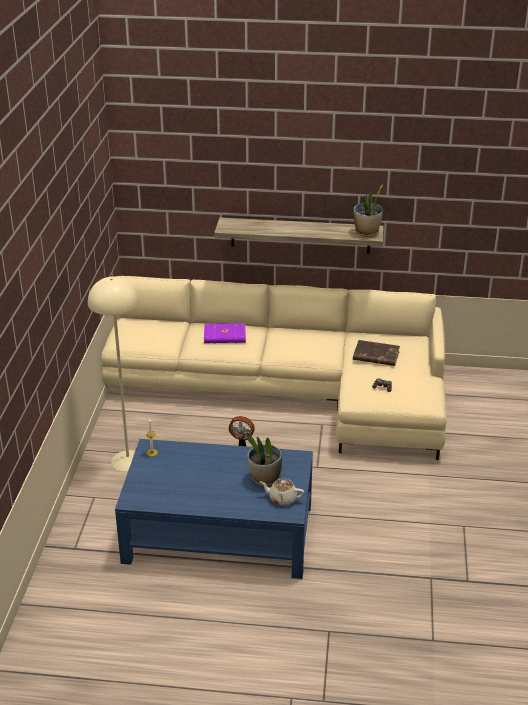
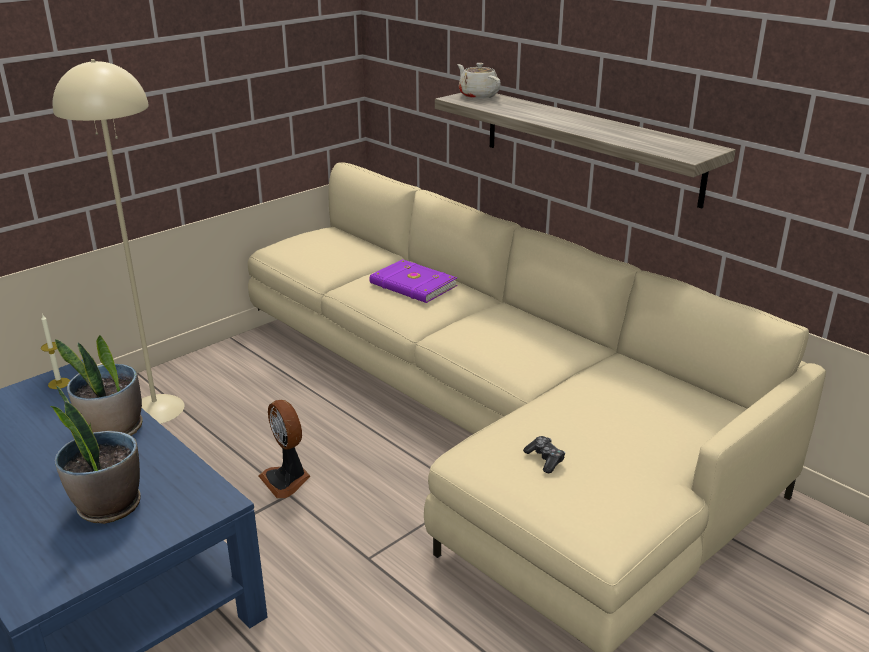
camera: 40 degrees right, 5 degrees down
beige teapot [260,479,304,505] -> beige teapot moved to [457,63,501,99]
potted plant [353,184,384,237] -> potted plant moved to [55,335,143,436]
brown book [353,340,400,366] -> none

